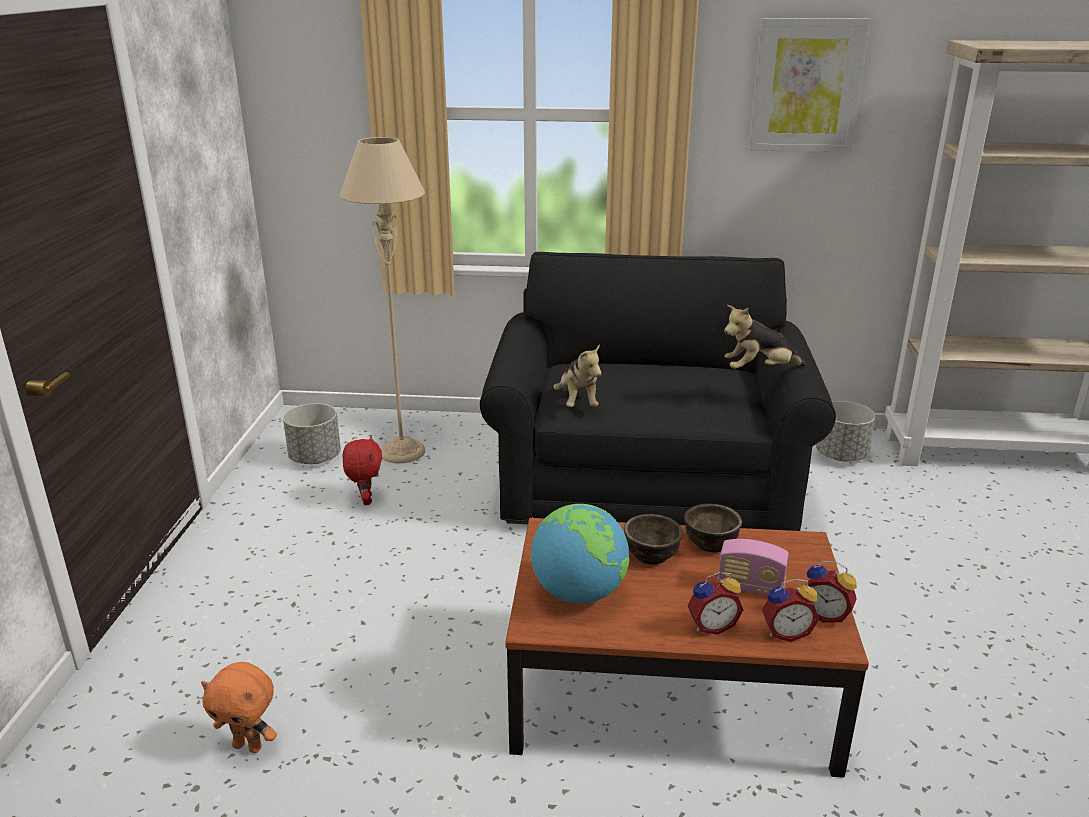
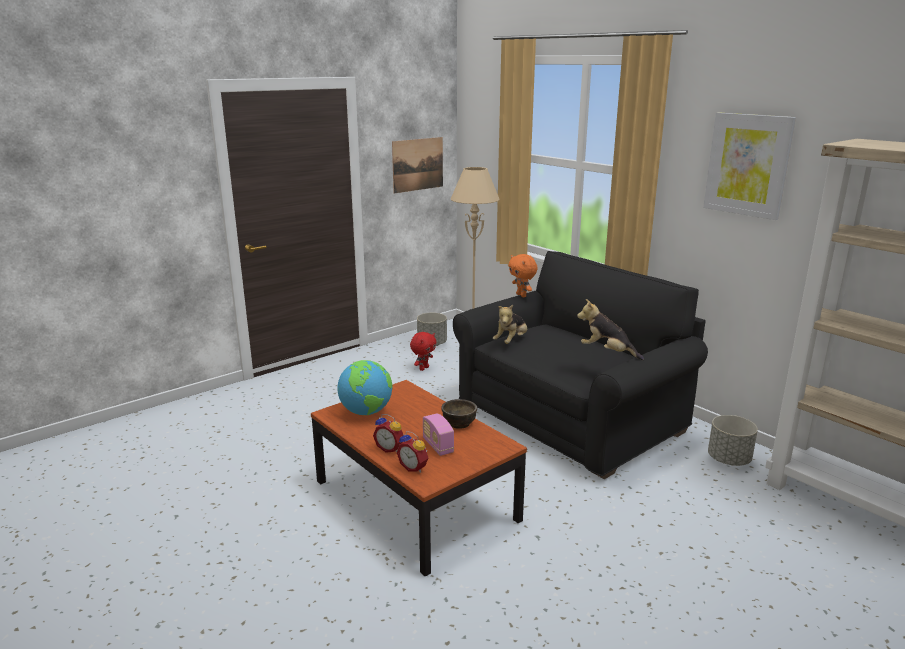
camera: 45 degrees right, 5 degrees down
orange plush toy [201,662,277,753] -> orange plush toy moved to [509,254,538,297]
brown bowl [624,514,683,565] -> none
alarm clock [806,561,857,623] -> none
none -> picture [392,137,443,193]

